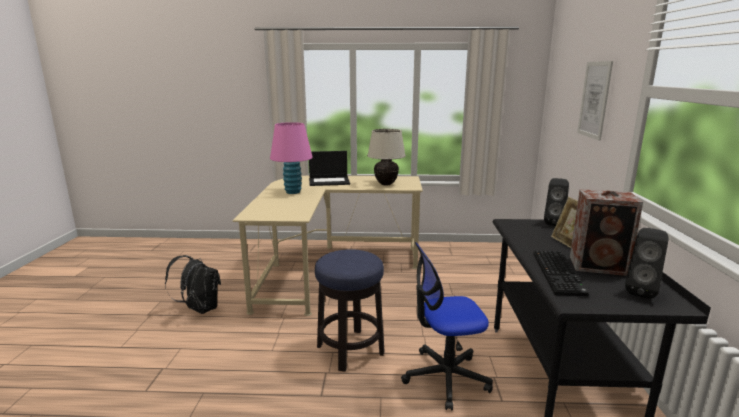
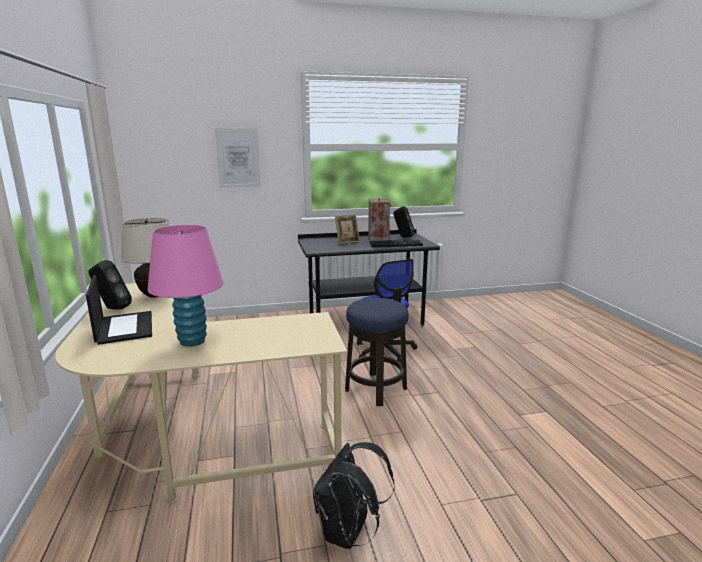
camera: 105 degrees left, 0 degrees up
black speaker [544,178,569,226] -> black speaker moved to [88,260,132,309]

